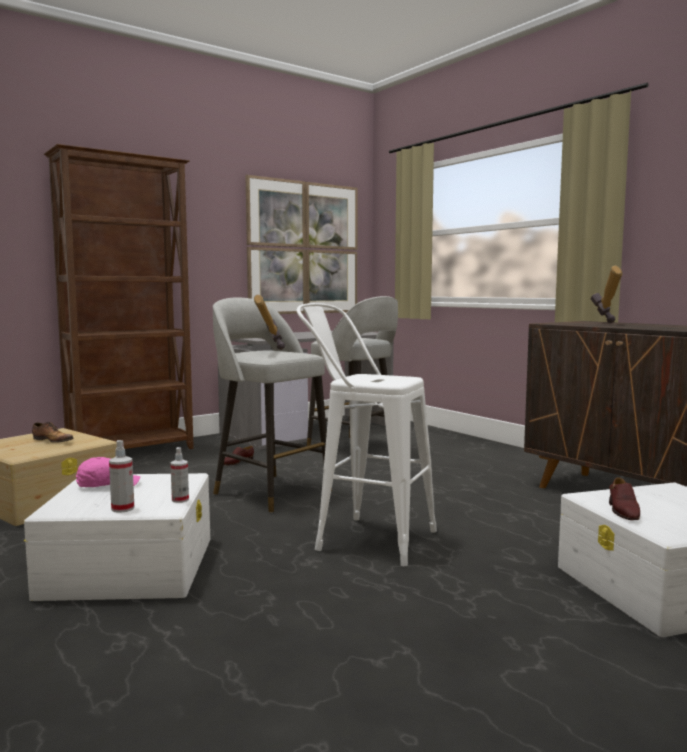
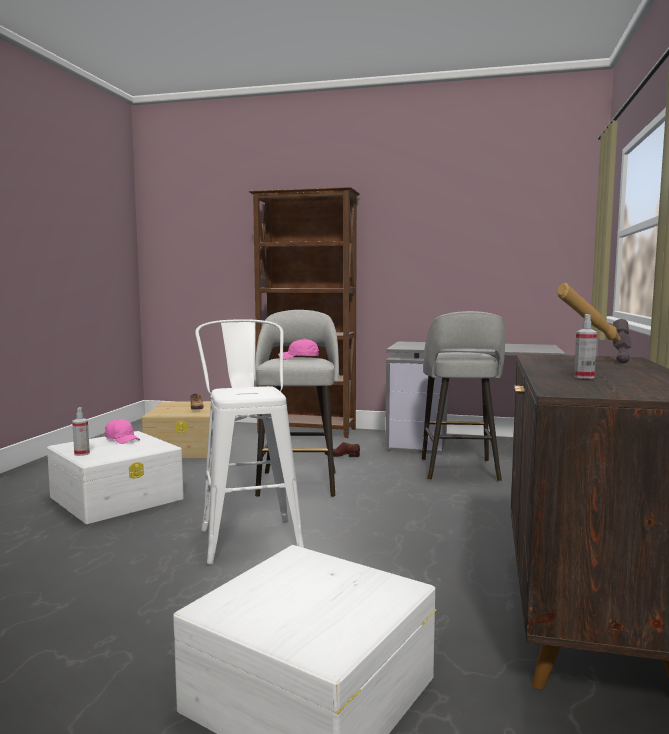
camera: 50 degrees right, 0 degrees up
spray bottle [170,447,189,503] -> spray bottle moved to [574,314,597,379]
picture [245,175,358,314] -> none
hammer [254,295,285,350] -> pink cap [278,339,319,360]
brown shoe [609,477,640,520] -> none

